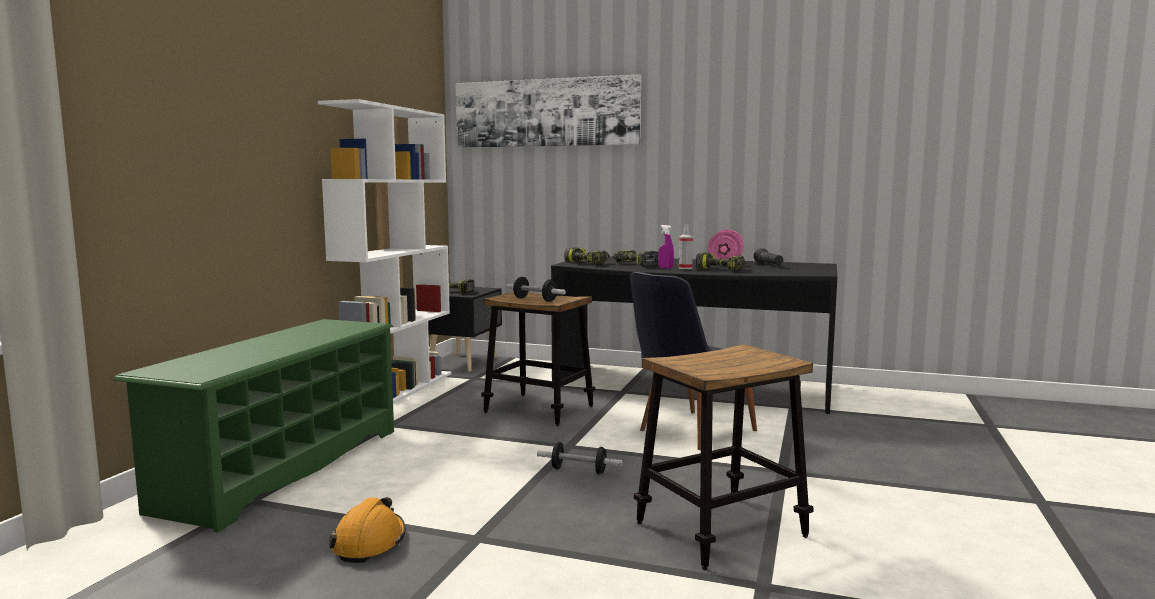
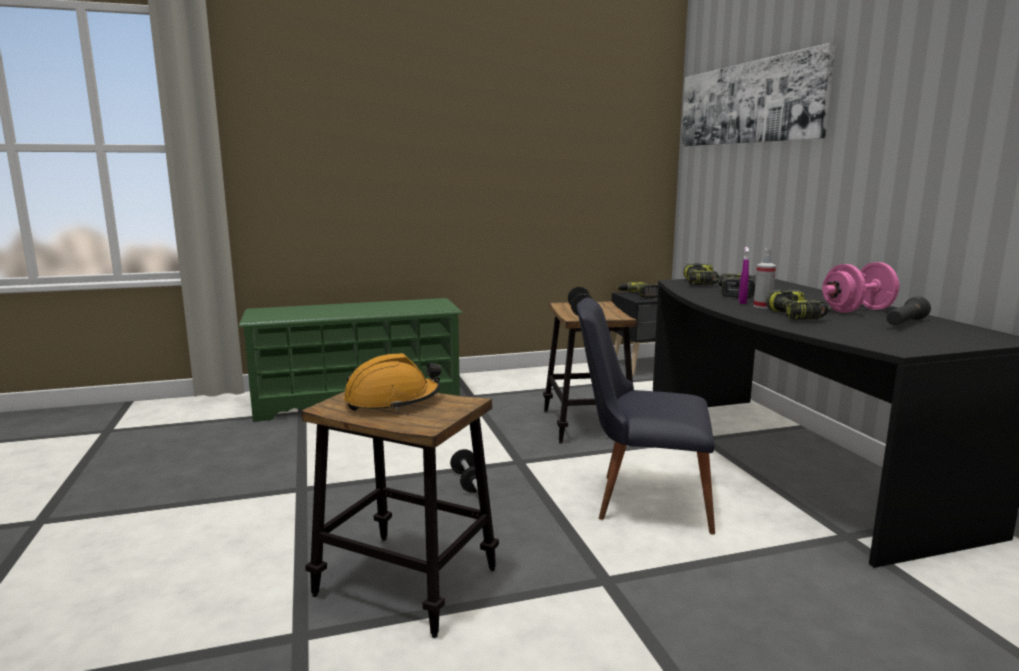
camera: 55 degrees right, 5 degrees up
white bookcase [318,99,451,404] -> none
orange hard hat [329,497,406,563] -> orange hard hat moved to [344,353,441,411]

